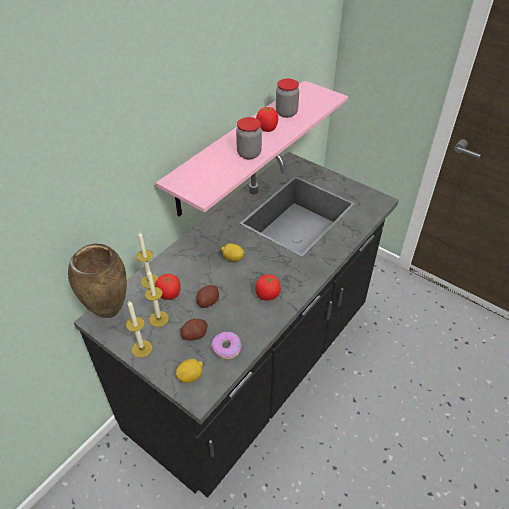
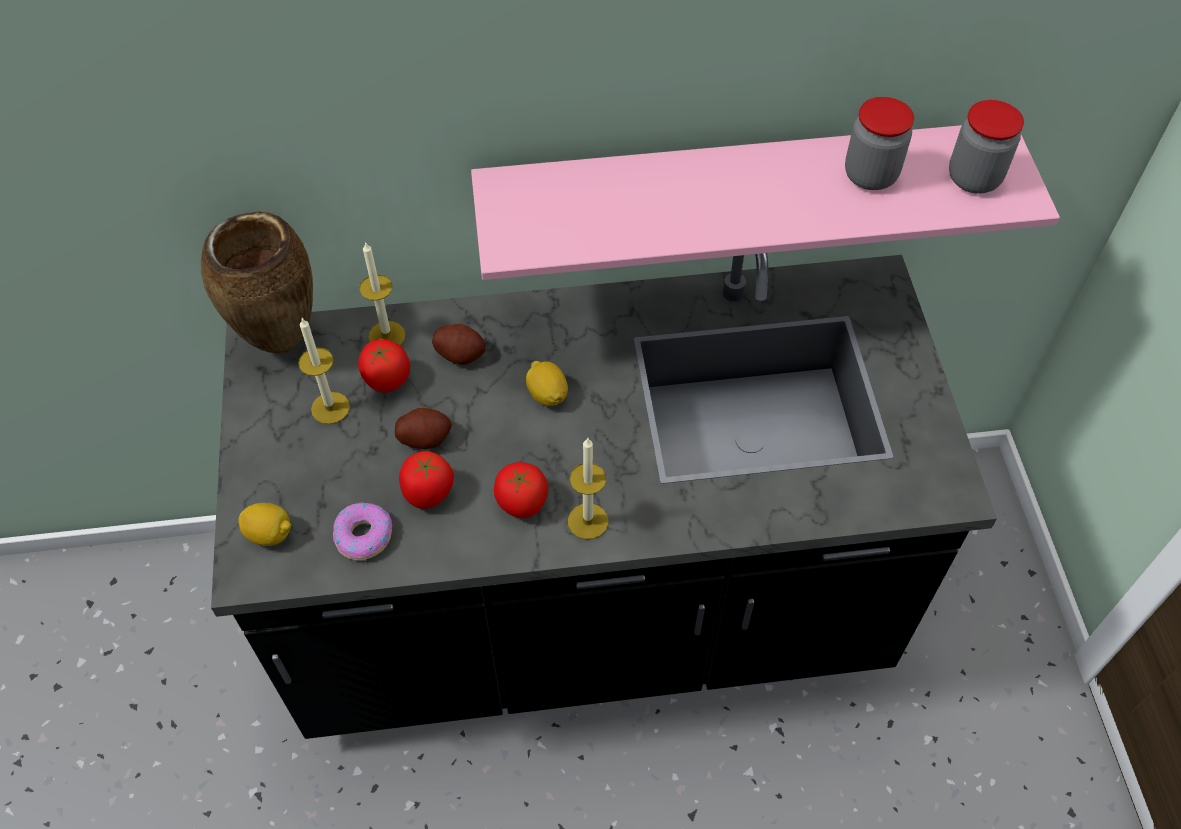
camera: 45 degrees right, 10 degrees up
candle [126,301,152,358] -> candle moved to [568,438,609,540]
potato [180,319,208,341] -> potato moved to [432,324,486,365]
jar [236,117,262,159] -> jar moved to [949,100,1024,193]
tomato [256,107,278,132] -> tomato moved to [399,451,454,509]

